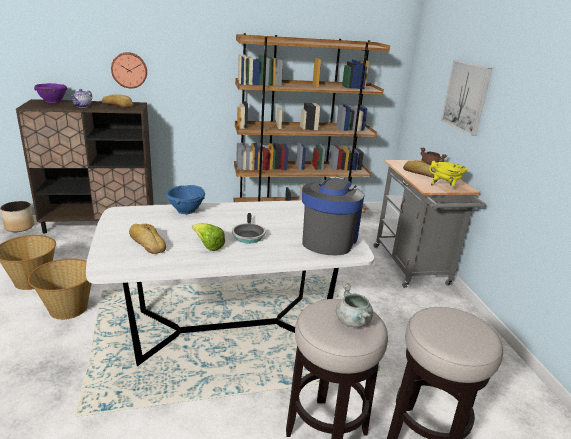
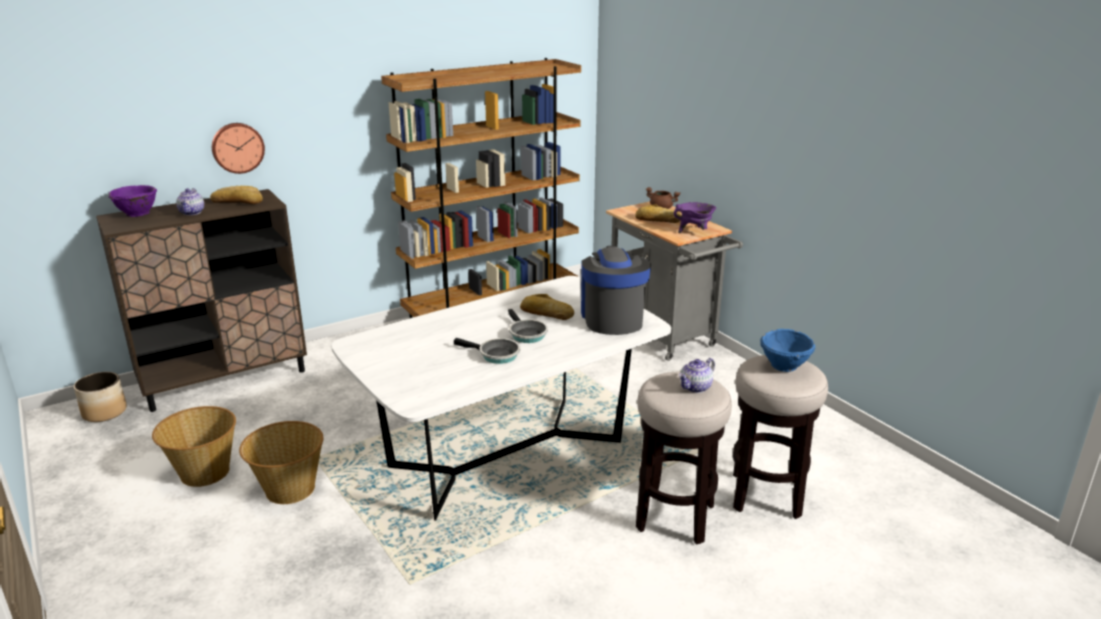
camera: 20 degrees left, 0 degrees up
bread [129,224,166,254] -> bread moved to [520,294,574,320]
blue bowl [166,185,205,214] -> blue bowl moved to [760,329,815,372]
lettuce [192,223,225,251] -> frying pan [454,338,520,364]
grey cooking pot [336,283,373,327] -> teapot [679,358,715,393]
yellow cooking pot [429,161,468,186] -> purple cooking pot [674,202,717,233]
picture [441,60,493,136] -> none

